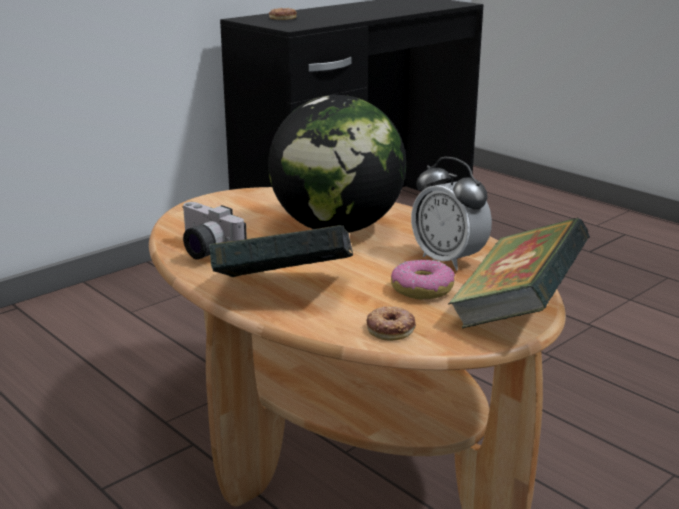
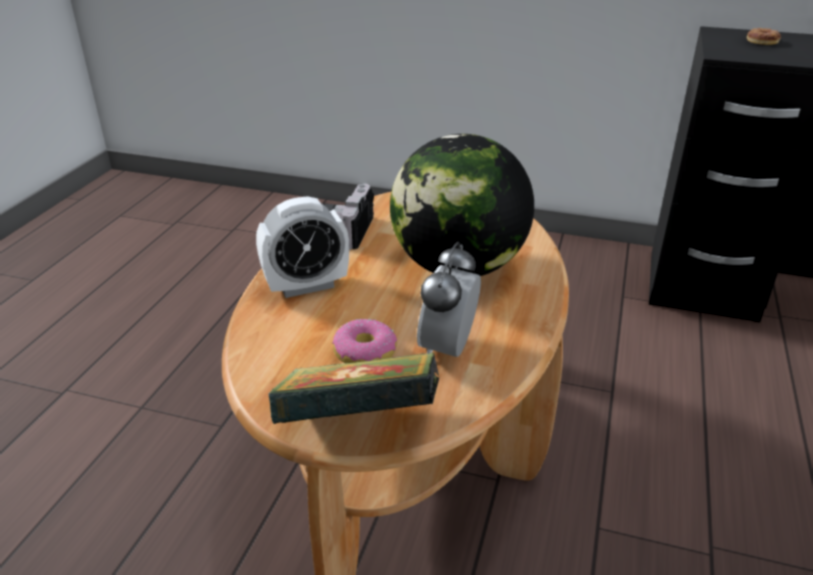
camera: 60 degrees right, 10 degrees up
book [209,225,353,277] -> alarm clock [256,196,349,298]
donut [366,306,416,341] -> none

